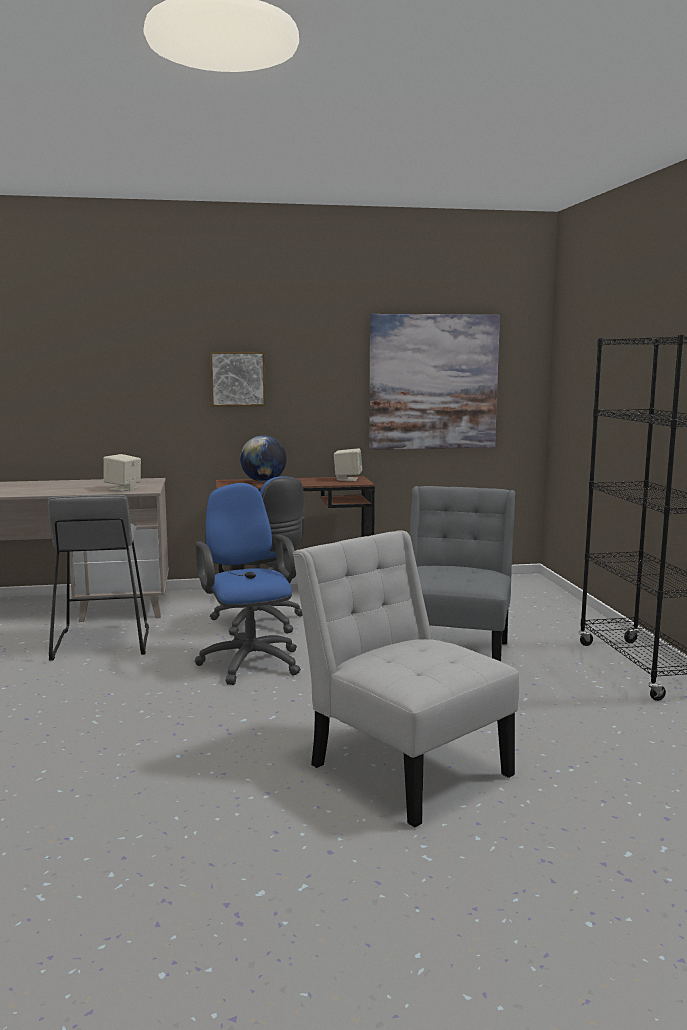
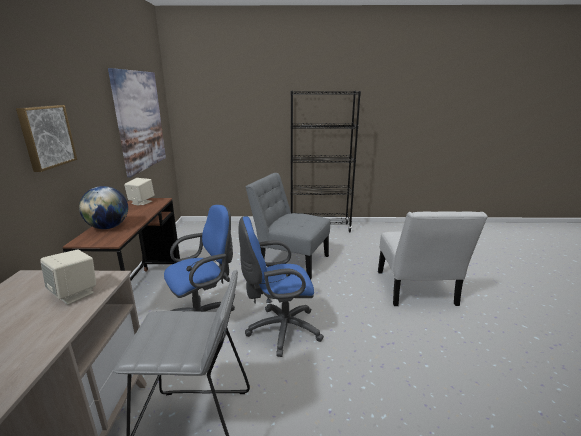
camera: 80 degrees left, 10 degrees up
white chair [293,530,519,827] -> white chair turned 60 degrees counterclockwise [378,211,488,306]

